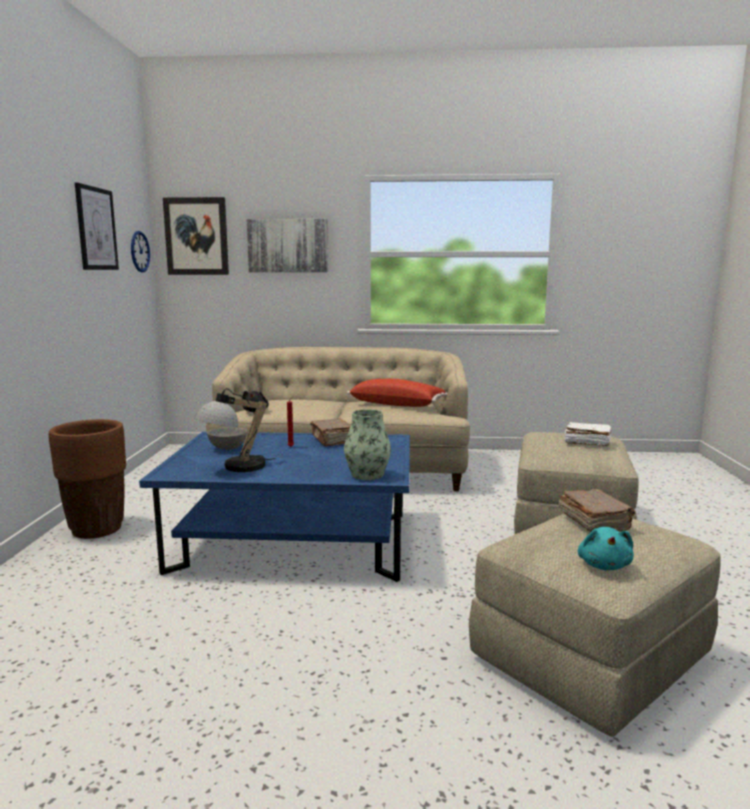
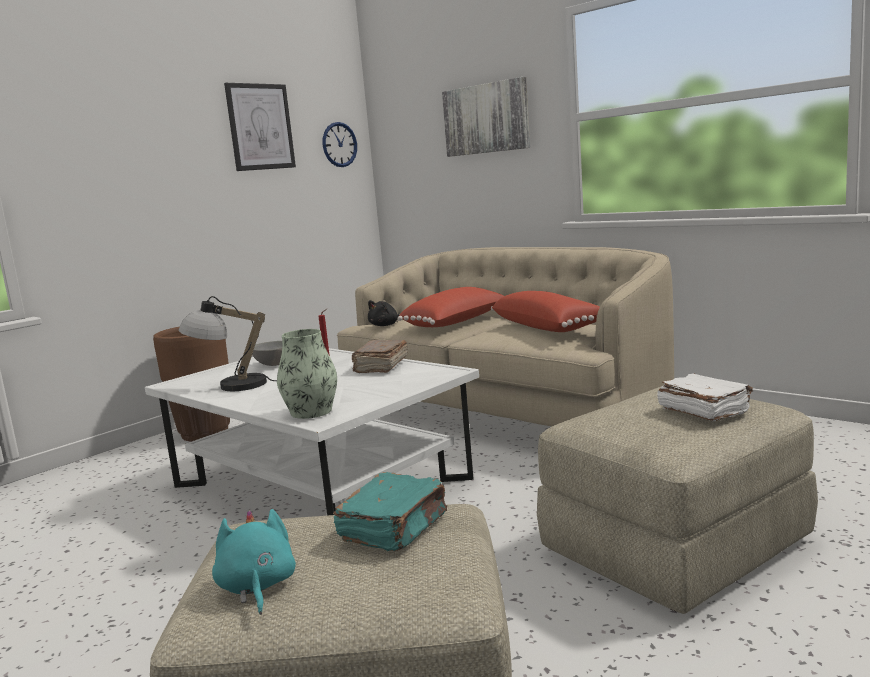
camera: 40 degrees right, 0 degrees up
blue coffee table [139,432,410,582] -> white coffee table [145,348,479,515]
picture [163,197,229,275] -> none
brown book [559,489,636,532] -> turquoise book [333,472,447,551]
turquoise plush toy [578,527,633,570] -> turquoise plush toy turned 120 degrees clockwise [212,509,296,615]
none -> red pillow [398,287,504,327]

